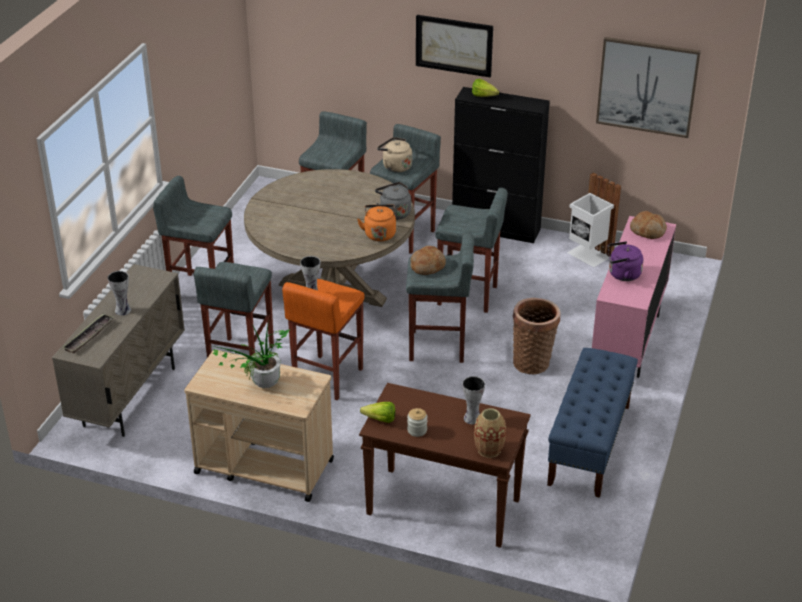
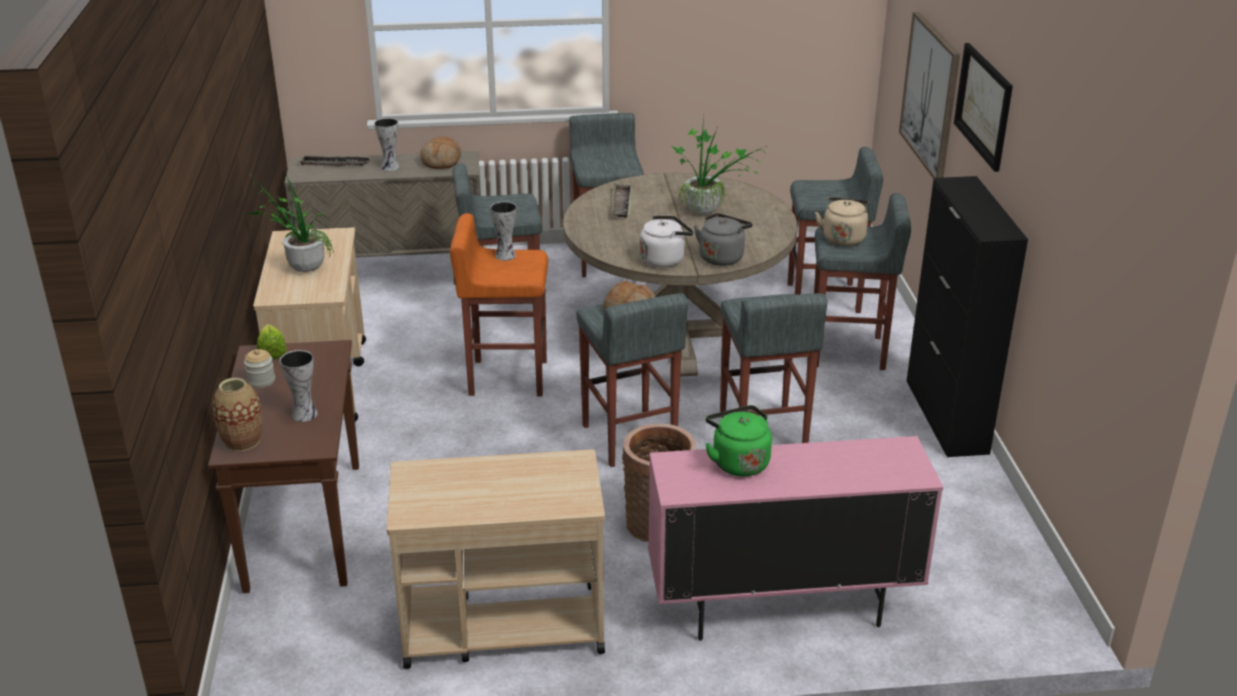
camera: 65 degrees right, 5 degrees down
orange kettle [357,205,396,241] -> white kettle [640,216,694,268]
lettuce [472,79,499,97] -> none
blue bench [547,348,638,498] -> beige cart [387,450,605,669]
white trash can [567,172,621,267] -> none
picture [596,37,701,138] -> picture moved to [899,12,960,179]
purple kettle [608,241,643,281] -> green kettle [705,405,772,477]
bread [630,211,667,239] -> bread moved to [420,137,461,169]
none -> tray [612,183,631,218]
none -> potted plant [671,117,767,214]

